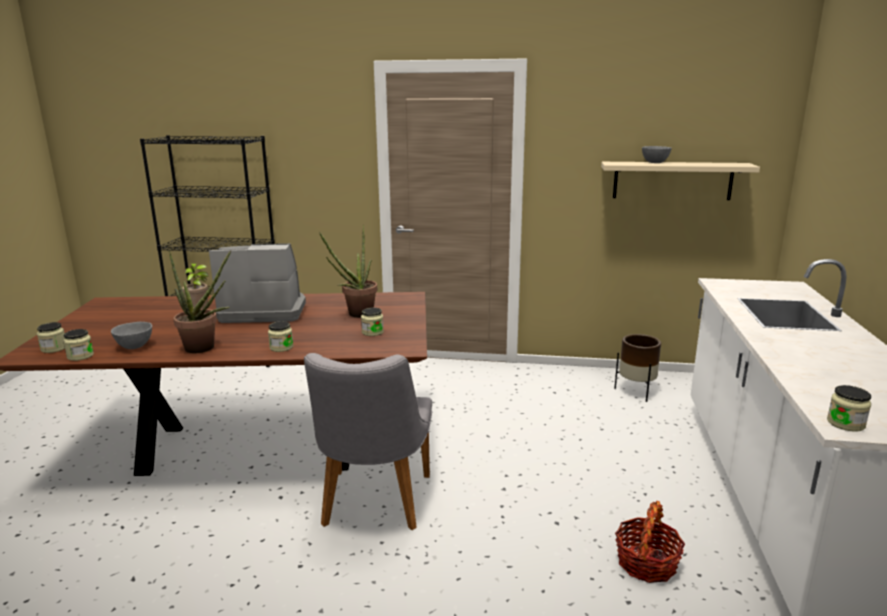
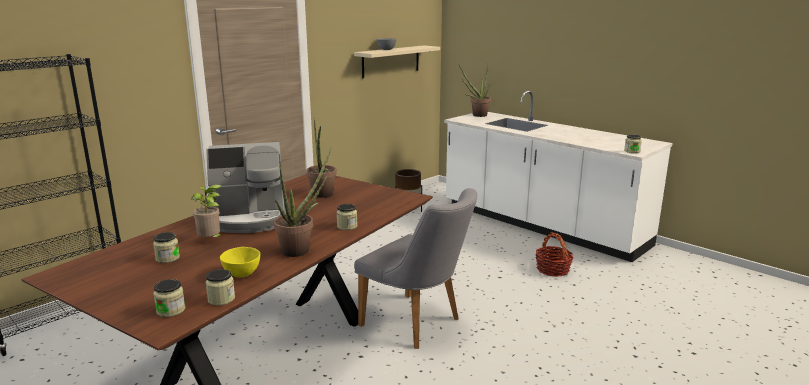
camera: 55 degrees left, 0 degrees up
grey bowl [111,322,152,349] -> yellow bowl [220,247,260,277]
coffee machine [209,243,306,323] -> coffee machine turned 135 degrees counterclockwise [206,142,286,233]
jar [361,308,384,336] -> jar moved to [153,232,180,263]
none -> potted plant [458,63,491,117]

